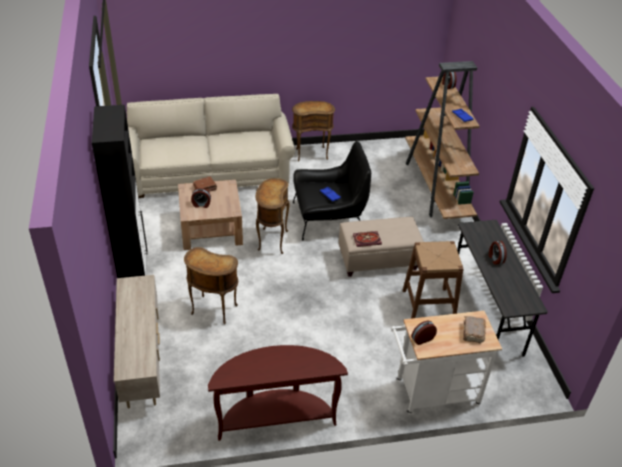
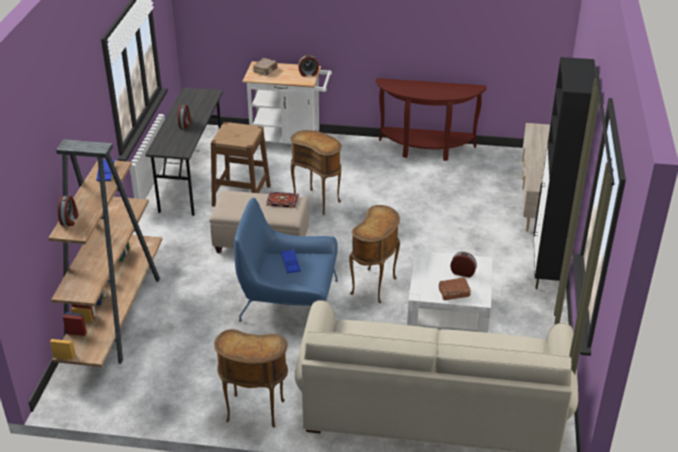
camera: 160 degrees left, 5 degrees down
brown coffee table [178,180,243,250] -> white coffee table [407,251,492,333]
brown side table [184,247,238,324] -> brown side table moved to [290,130,342,215]
black armchair [293,141,371,240] -> blue armchair [234,198,338,322]

